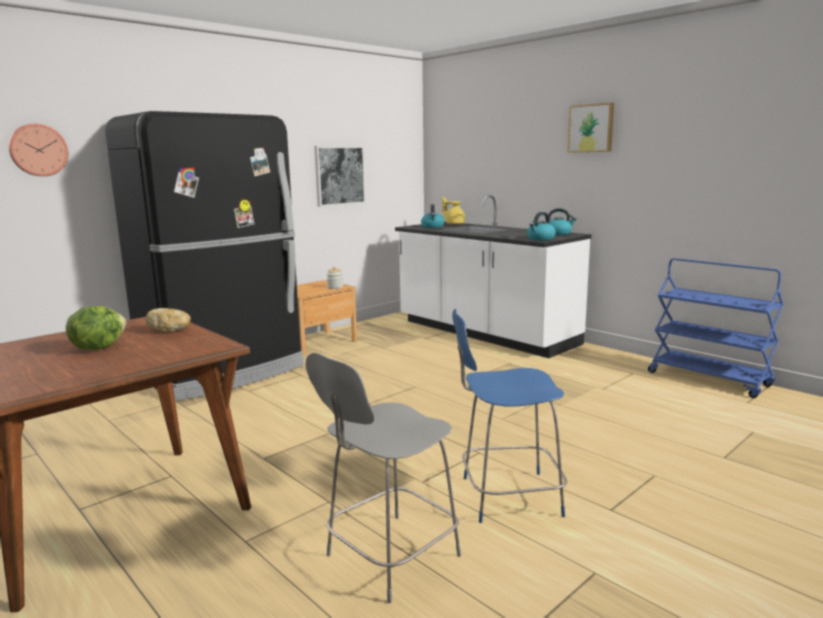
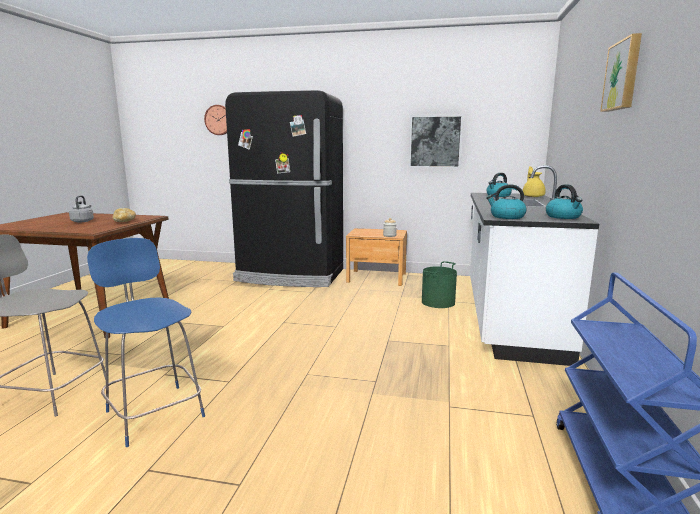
camera: 55 degrees right, 0 degrees up
lettuce [66,306,126,350] -> grey kettle [69,195,94,222]
none -> green bucket [422,261,457,308]

